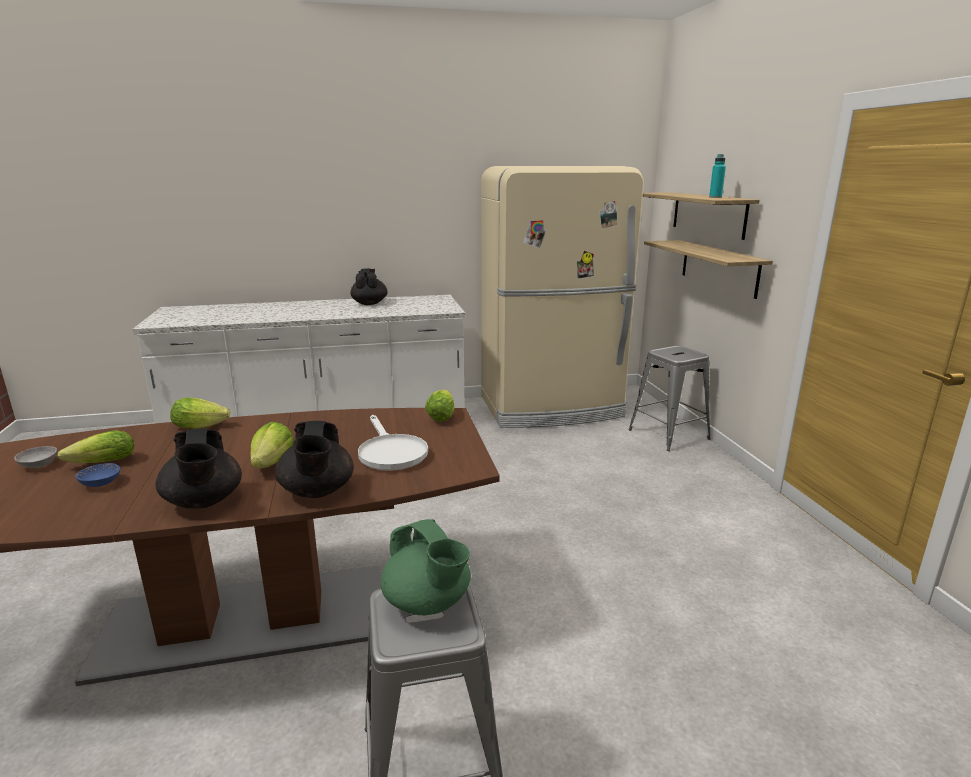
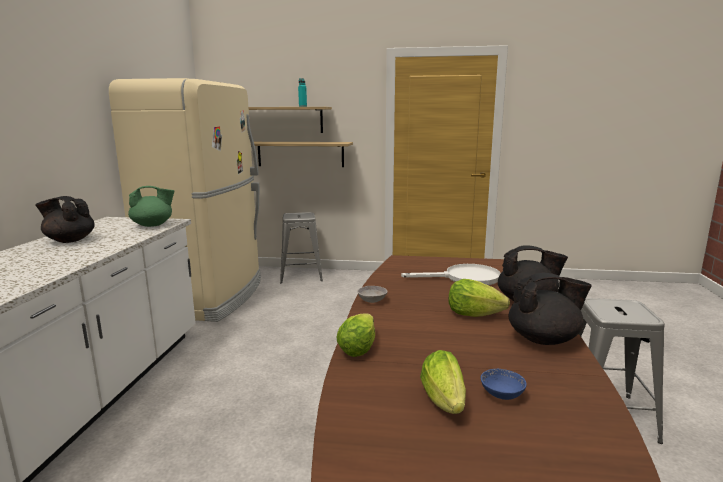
camera: 70 degrees left, 5 degrees down
grey bowl [14,446,57,468] -> grey bowl moved to [357,286,388,303]
green teapot [380,519,471,615] -> green teapot moved to [128,186,175,227]
lettuce [425,390,455,422] -> none

